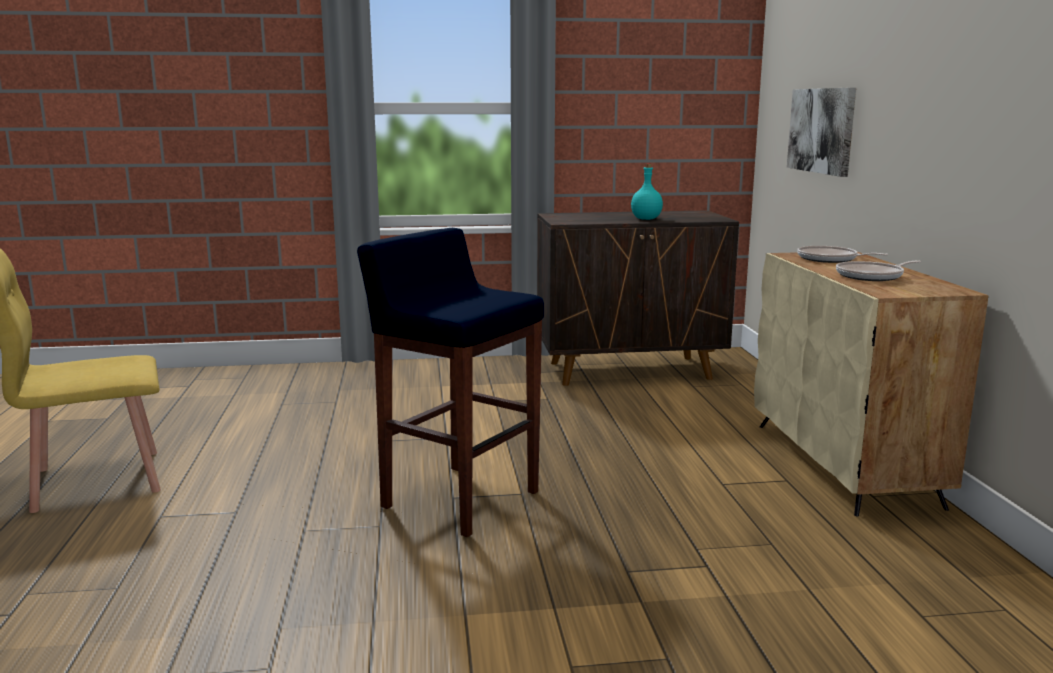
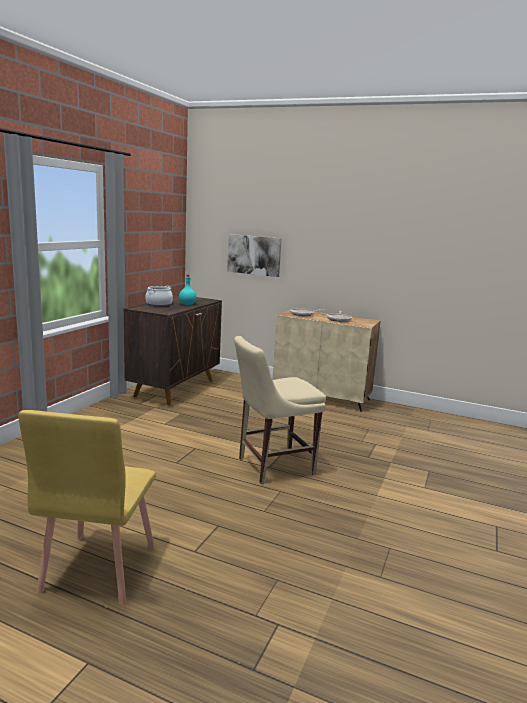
camera: 60 degrees left, 0 degrees up
blue stool [357,228,544,537] -> beige chair [234,336,326,484]
none -> cooking pot [145,286,173,306]

